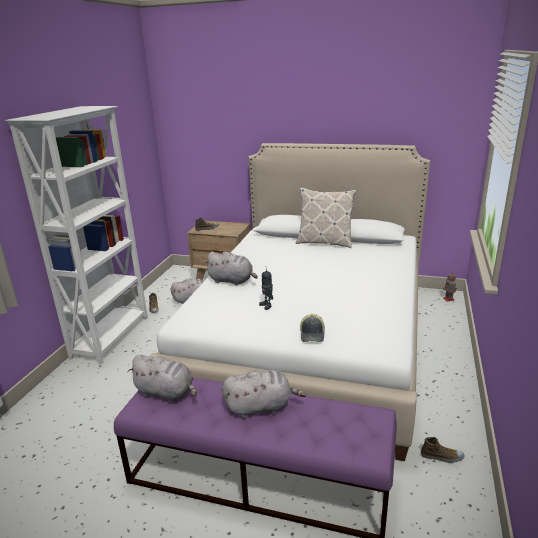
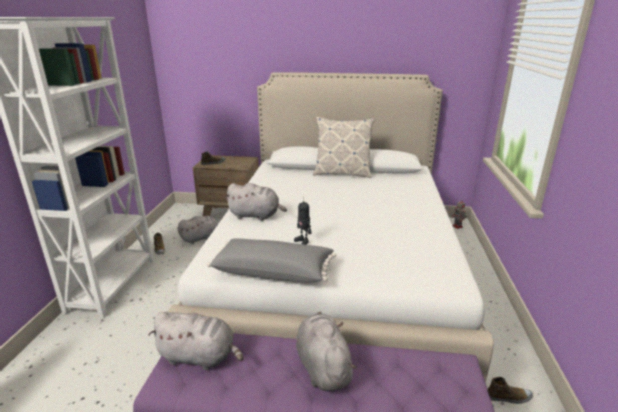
camera: 10 degrees left, 0 degrees up
grey plush toy [222,370,306,418] -> grey plush toy turned 90 degrees counterclockwise [296,312,357,391]
cap [300,314,325,342] -> none
none -> grey pillow [207,238,336,282]

